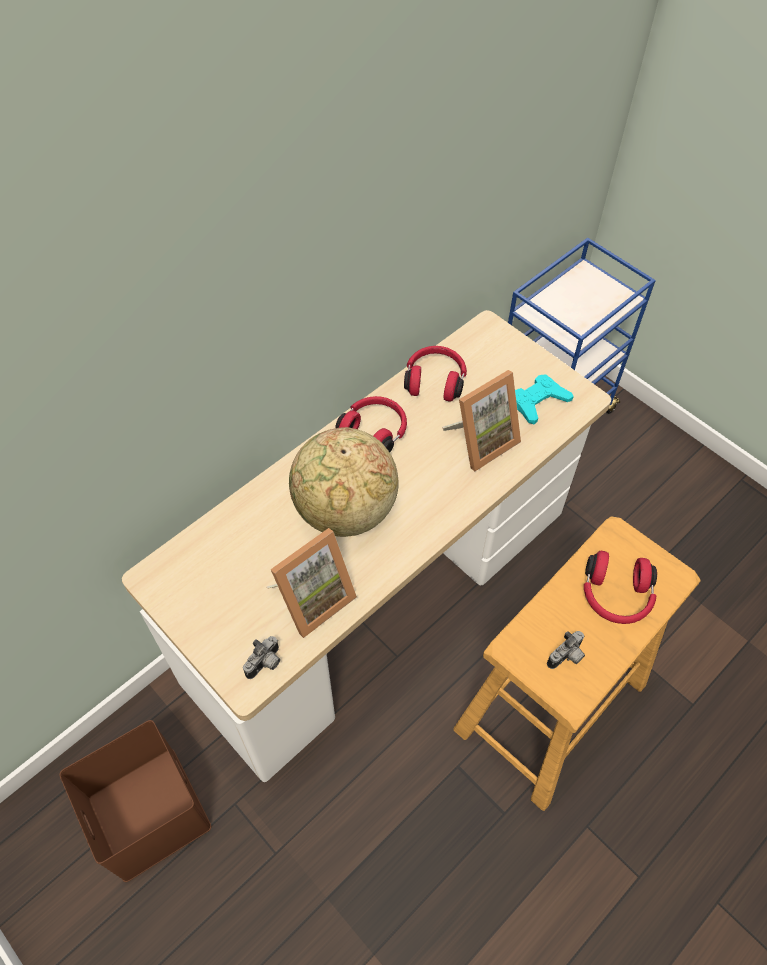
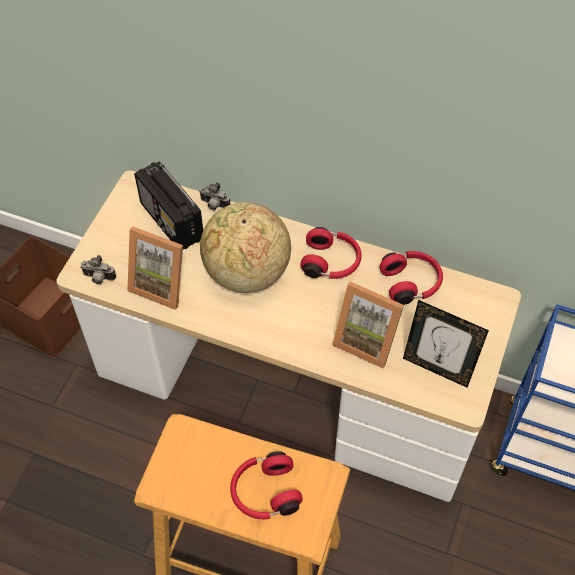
camera: 65 degrees right, 0 degrees up
turquoise game controller [515,374,574,424] -> picture frame [403,300,489,388]
camera [547,631,585,669] -> camera moved to [199,182,230,210]
none -> radio [134,162,203,249]

